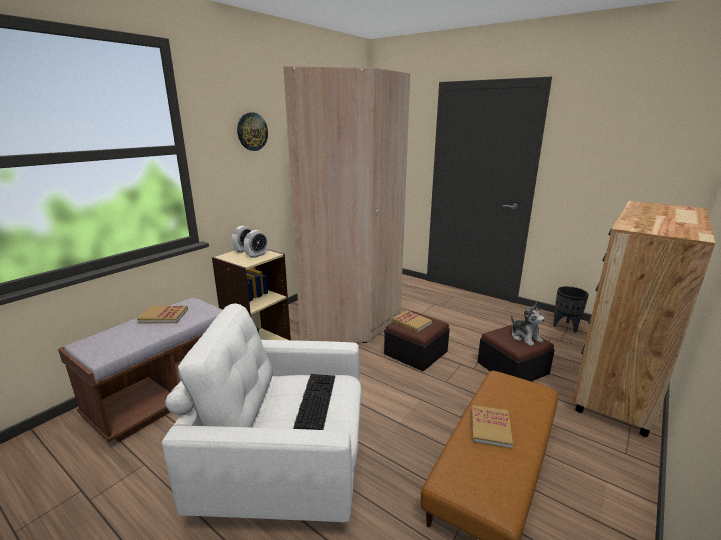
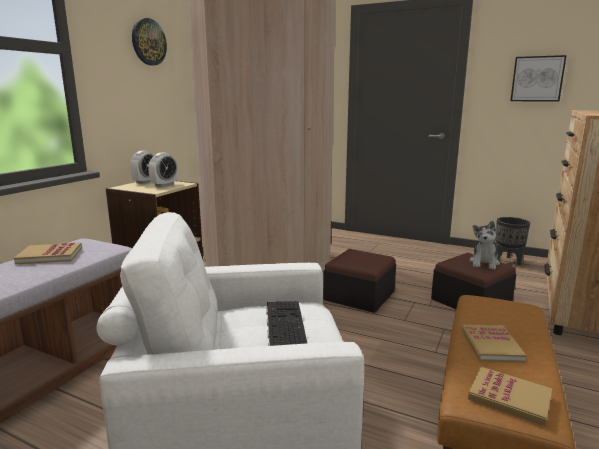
camera: 10 degrees left, 5 degrees down
book [392,310,432,332] -> book moved to [468,367,552,426]
plush toy [511,302,545,346] -> plush toy turned 60 degrees clockwise [469,221,500,270]
none -> picture [510,55,567,102]

